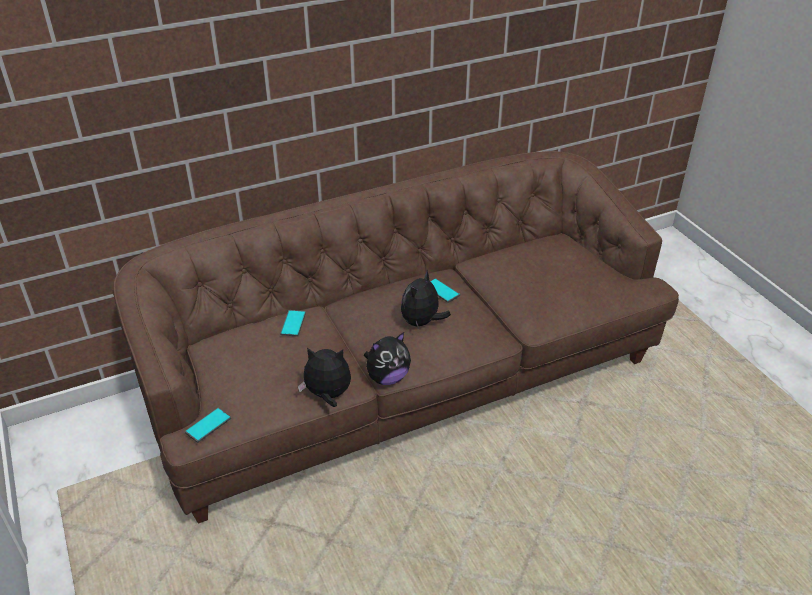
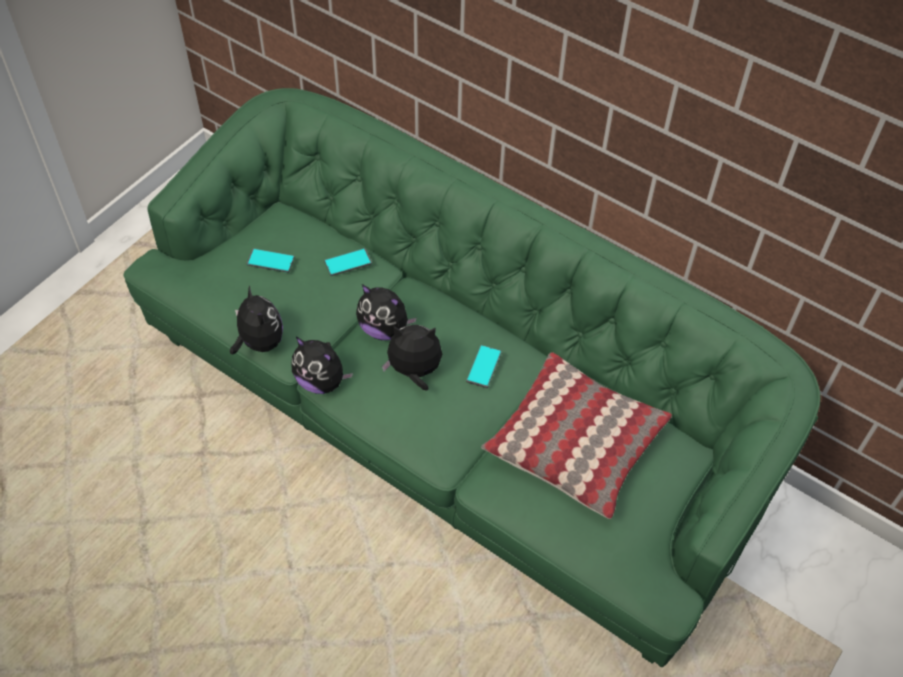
camera: 60 degrees right, 15 degrees up
brown sofa [112,151,679,524] -> green sofa [123,88,820,667]
phone [185,408,231,443] -> phone moved to [246,248,295,273]
none -> plush toy [356,284,417,340]
none -> pillow [481,352,672,519]

